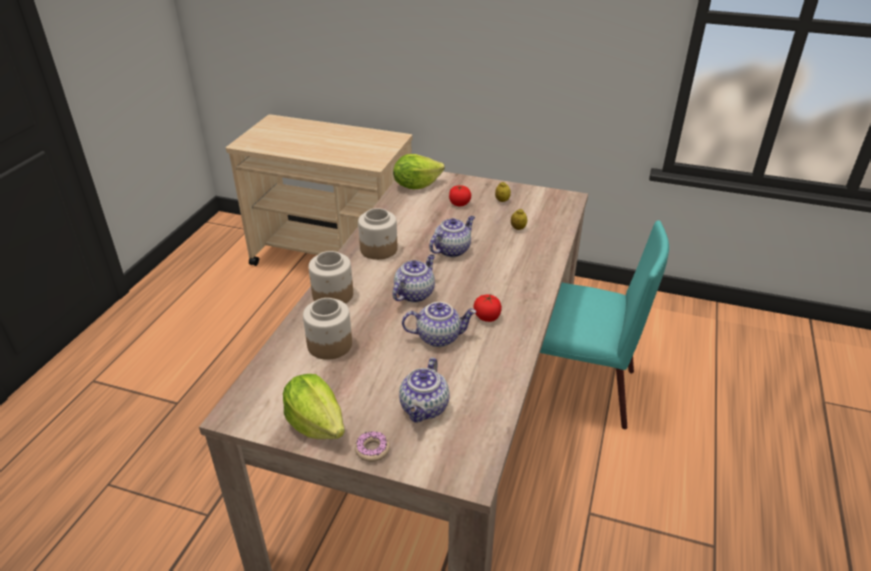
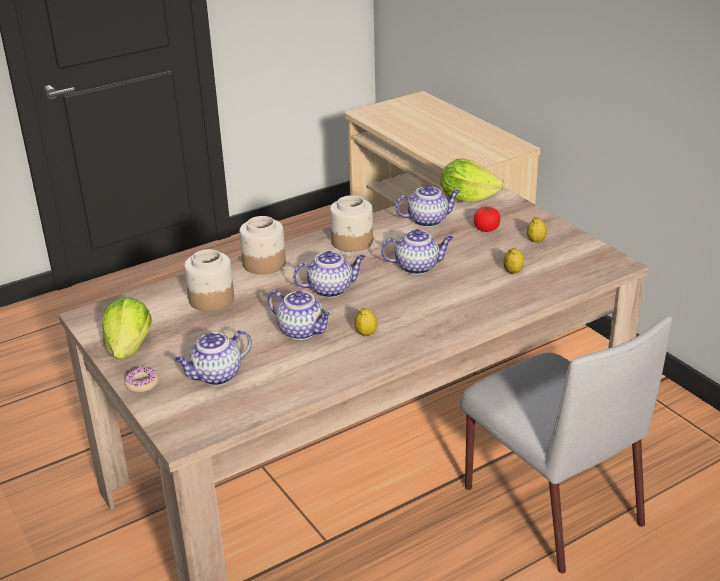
camera: 40 degrees right, 5 degrees down
tomato [474,294,502,322] -> lemon [355,308,377,336]
turquoise chair [540,220,669,429] -> grey chair [460,316,672,574]
none -> teapot [396,185,460,227]

